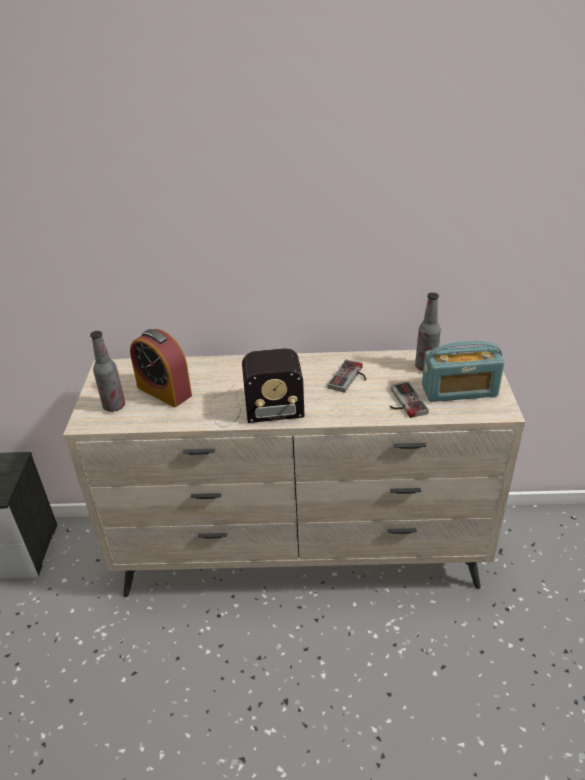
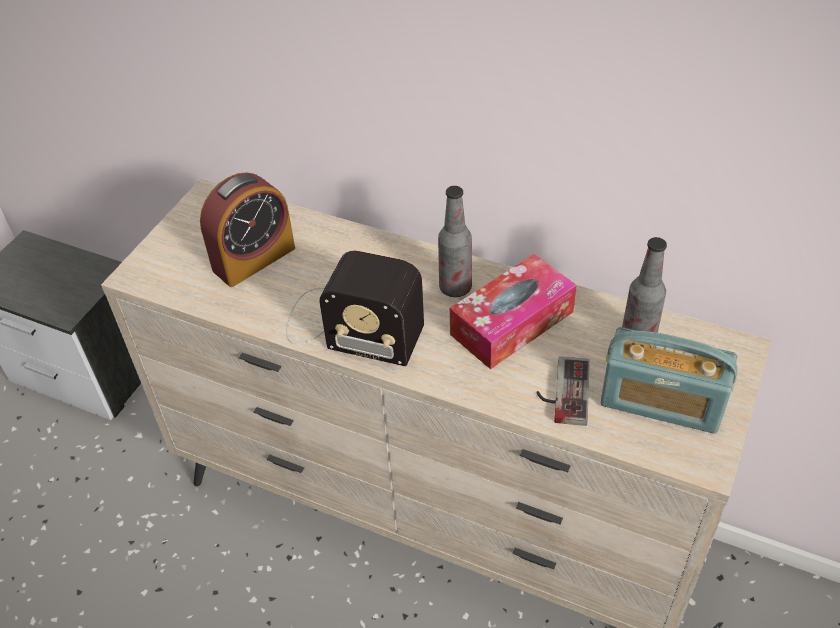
camera: 25 degrees right, 10 degrees up
bottle [90,331,125,412] -> bottle moved to [438,186,472,297]
alarm clock [130,329,192,407] -> alarm clock turned 105 degrees counterclockwise [200,172,295,287]
game controller [328,359,366,393] -> tissue box [450,254,577,369]

